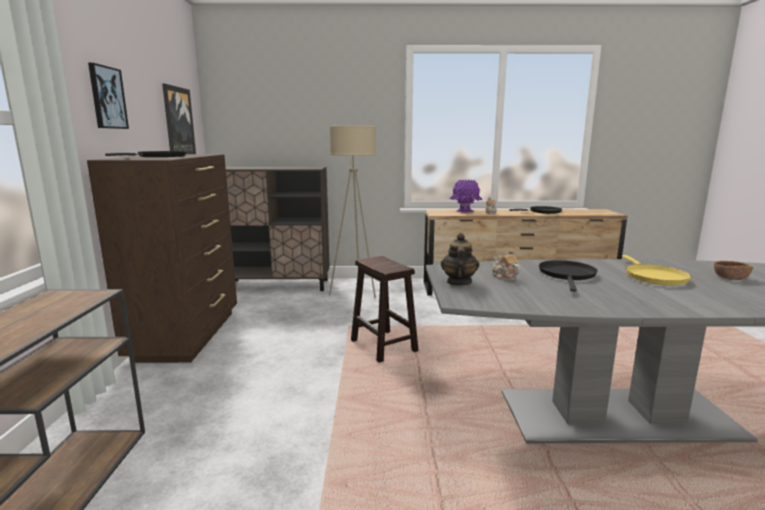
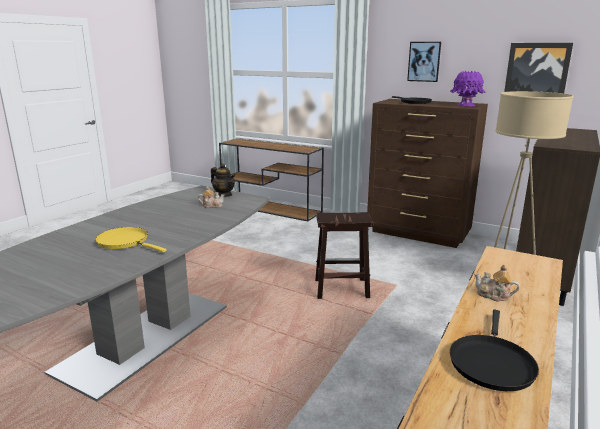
camera: 120 degrees right, 5 degrees up
purple vase [450,180,482,212] -> purple vase moved to [450,71,485,107]
black frying pan [539,260,598,292] -> none
brown bowl [714,261,753,280] -> none

